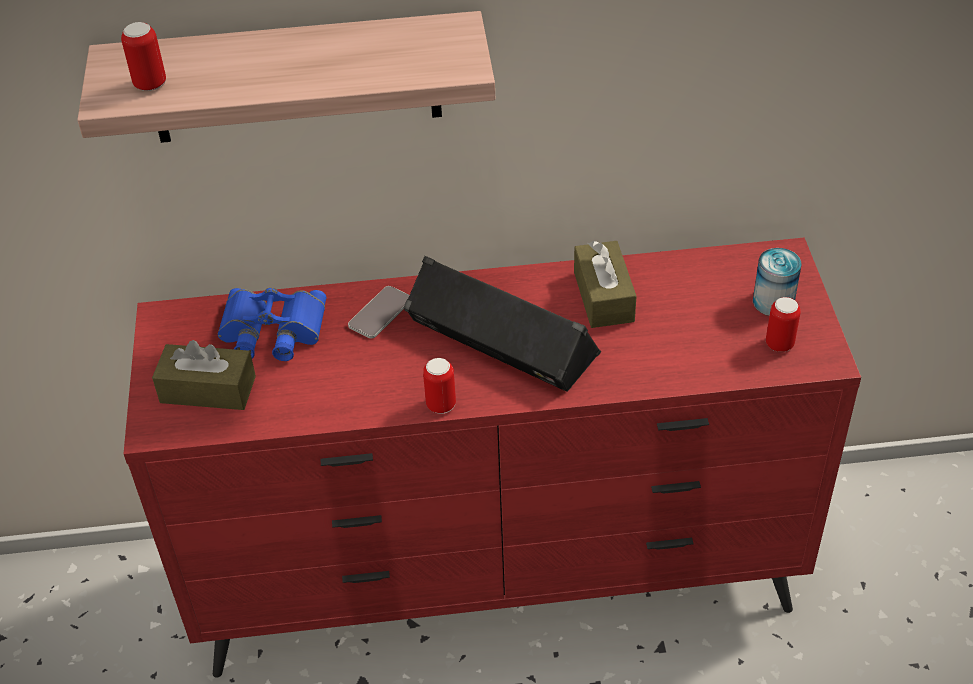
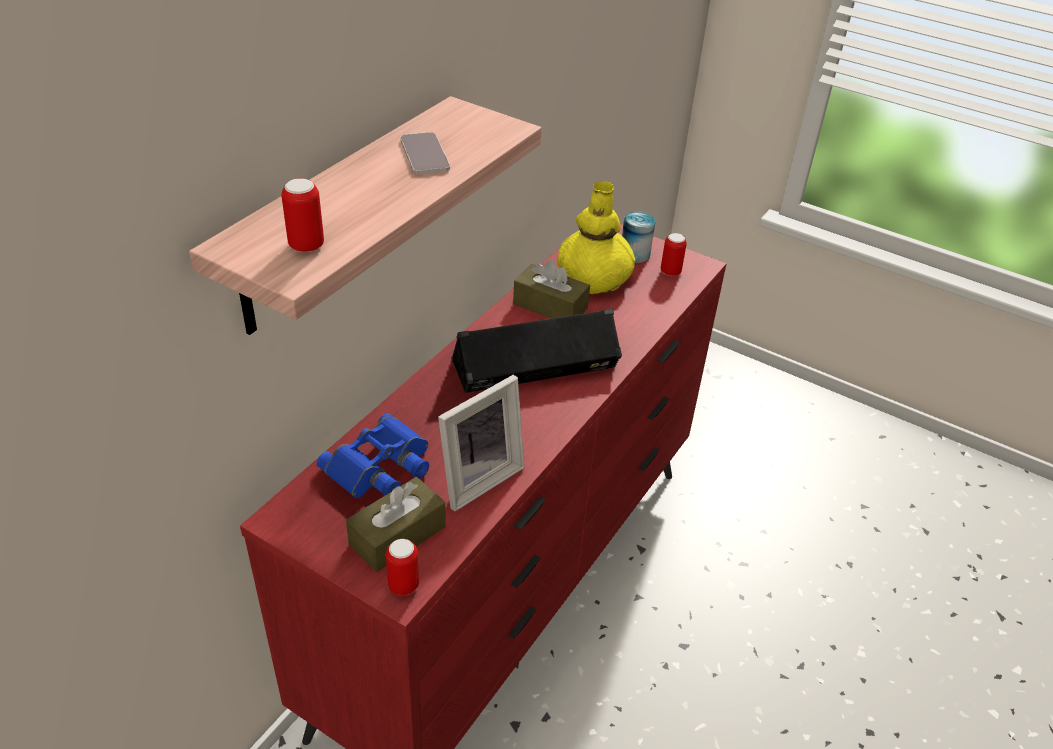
camera: 55 degrees left, 5 degrees down
phone [348,286,409,338] -> phone moved to [400,132,450,174]
can [423,358,456,414] -> can moved to [386,539,419,596]
none -> picture frame [438,375,524,511]
none -> yellow vase [557,181,636,294]

